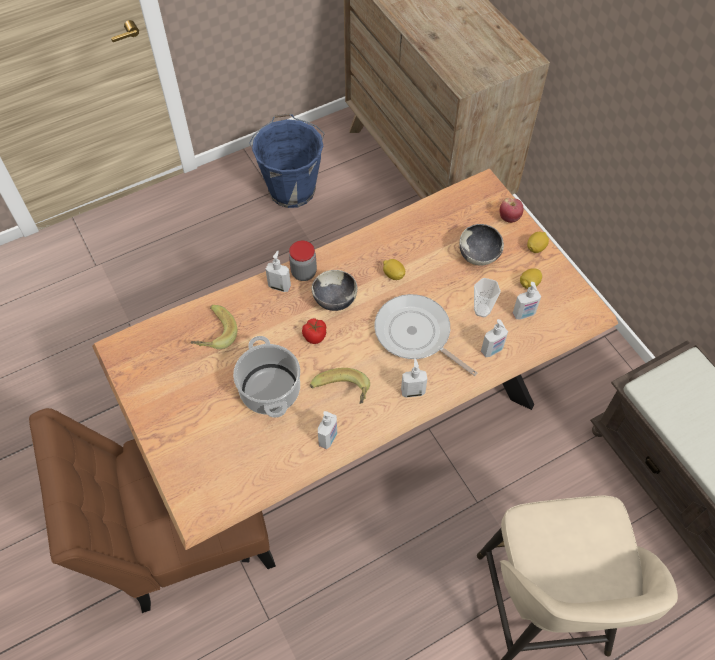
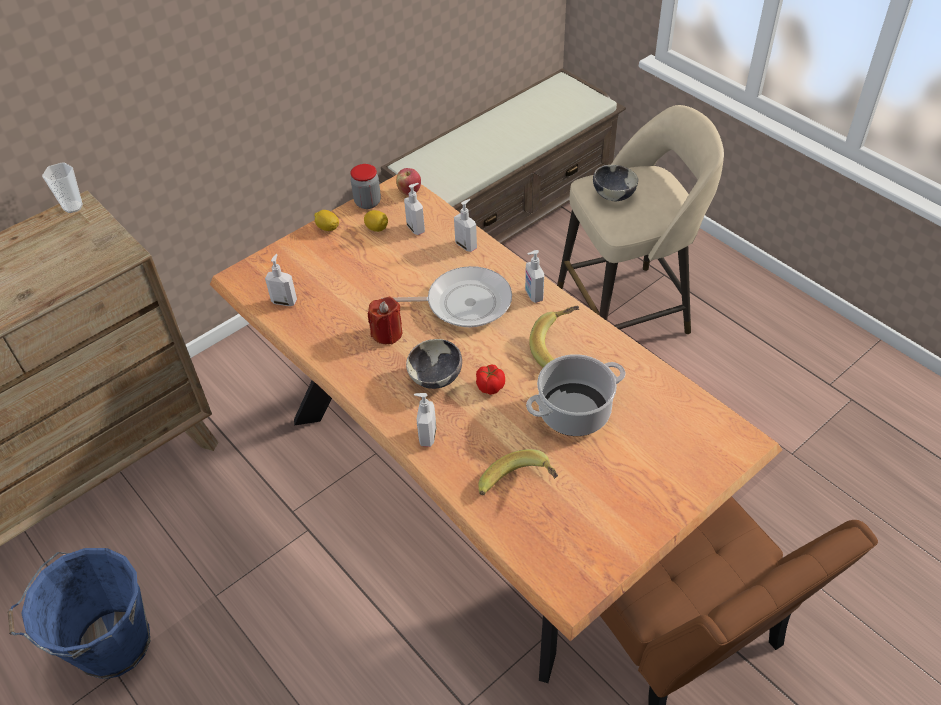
camera: 100 degrees left, 10 degrees down
jar [289,241,317,281] -> jar moved to [350,164,381,209]
soap dispenser [318,411,337,449] -> soap dispenser moved to [265,254,297,306]
frying pan [374,294,477,376] -> frying pan turned 120 degrees counterclockwise [381,266,512,327]
lemon [383,259,405,280] -> red candle [368,297,403,344]
bowl [459,224,504,266] -> bowl moved to [593,165,638,201]
cup [474,278,501,318] -> cup moved to [42,162,83,213]
apple [500,198,523,223] -> apple moved to [396,168,421,196]

